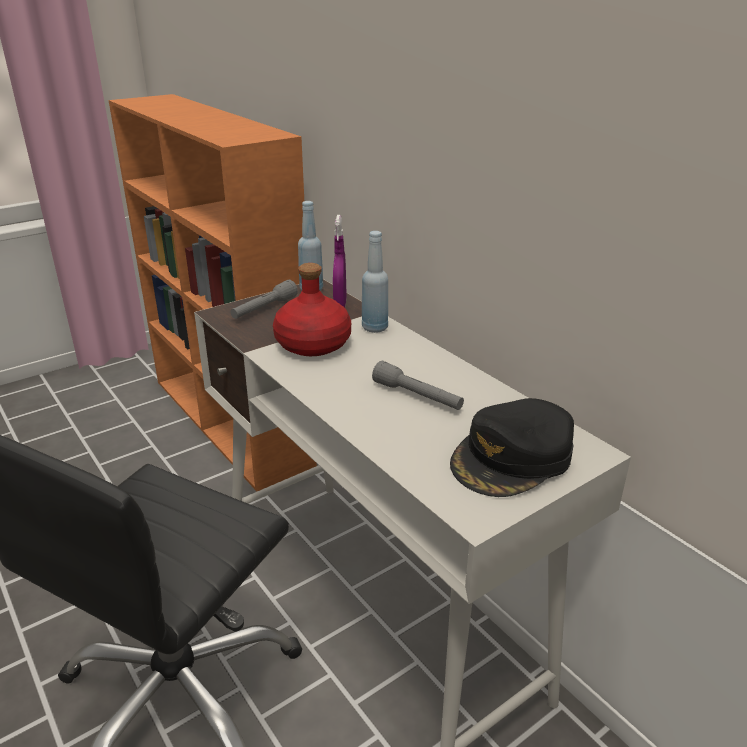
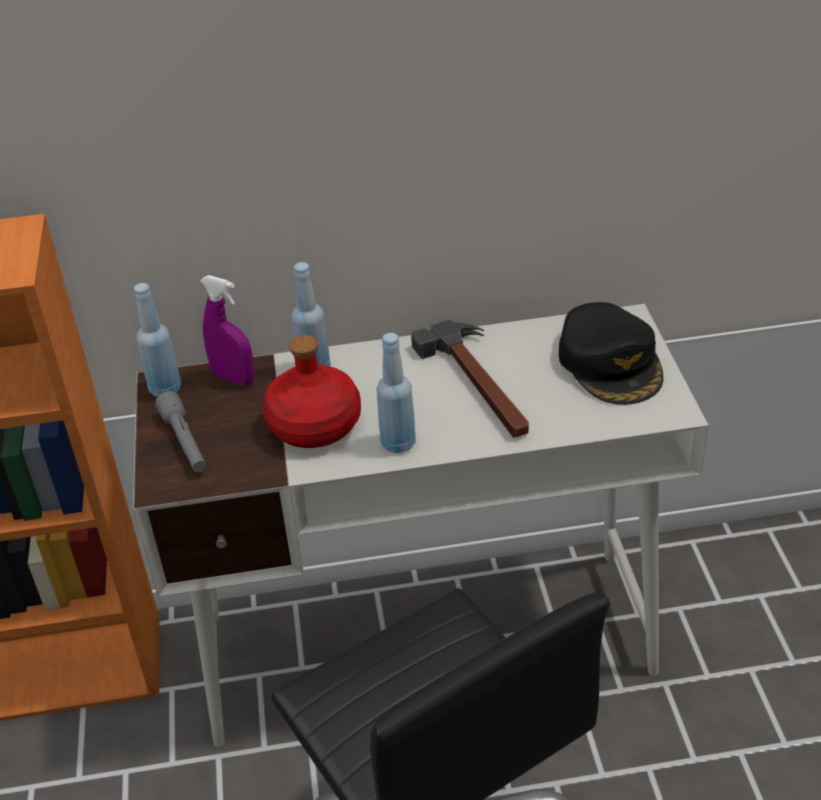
camera: 60 degrees left, 10 degrees up
grey flashlight [372,361,464,410] -> hammer [411,319,529,438]
none -> blue bottle [376,333,416,453]

